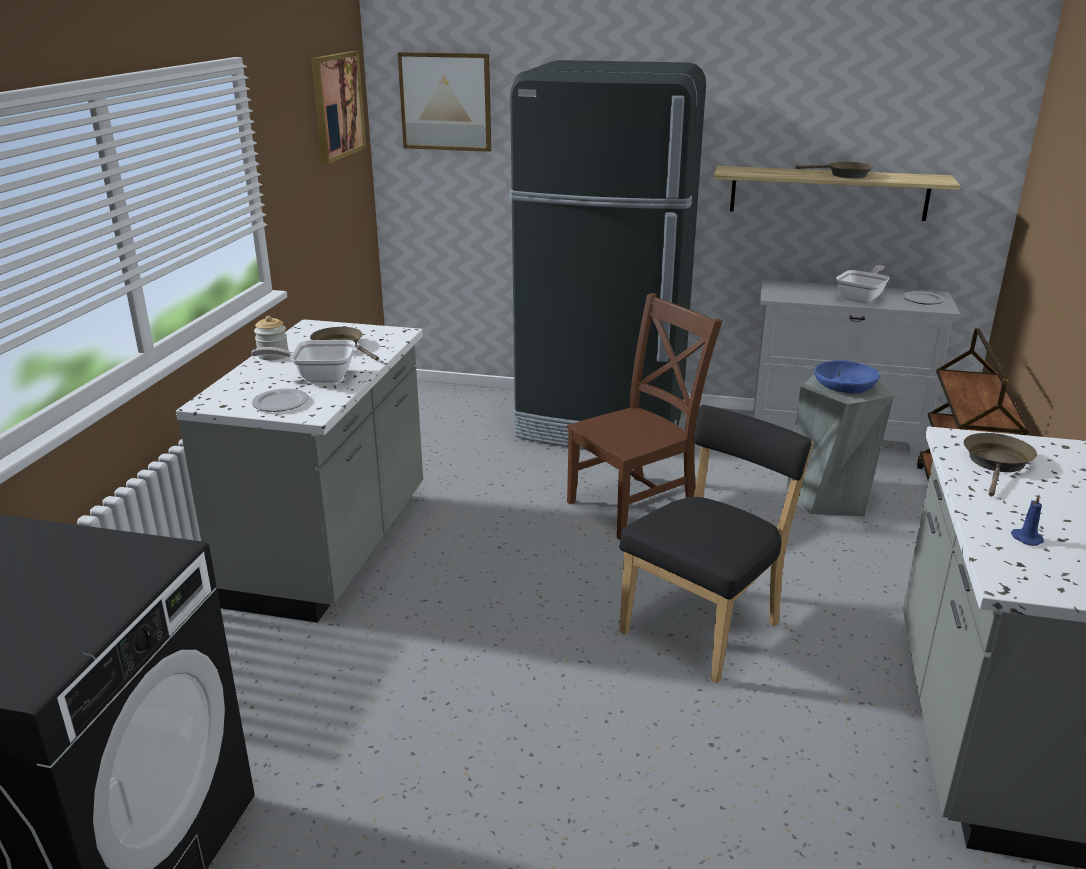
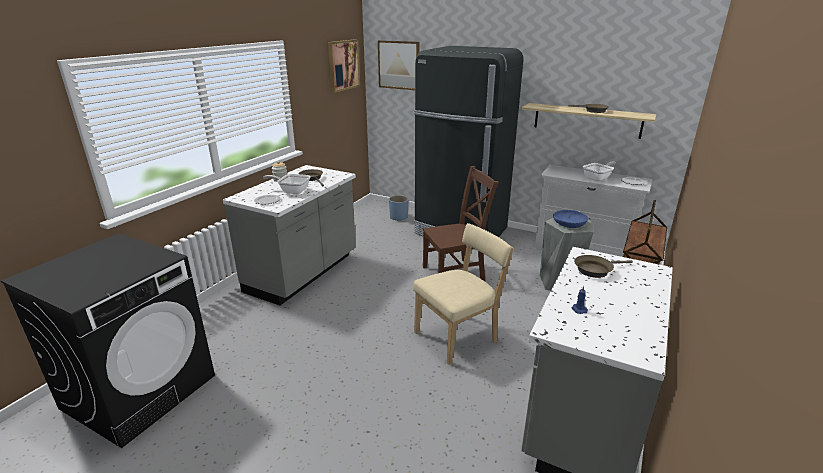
camera: 15 degrees right, 0 degrees up
black chair [619,405,813,683] -> beige chair [413,223,514,365]
brown frying pan [963,433,1037,496] -> brown frying pan turned 150 degrees counterclockwise [574,255,633,278]
none -> blue planter [389,195,409,221]

